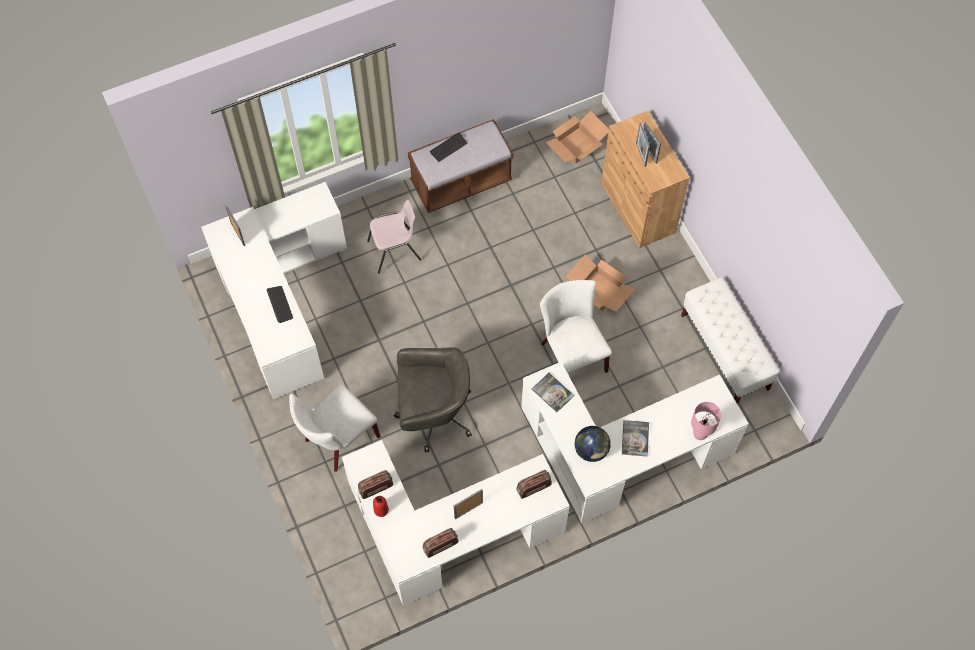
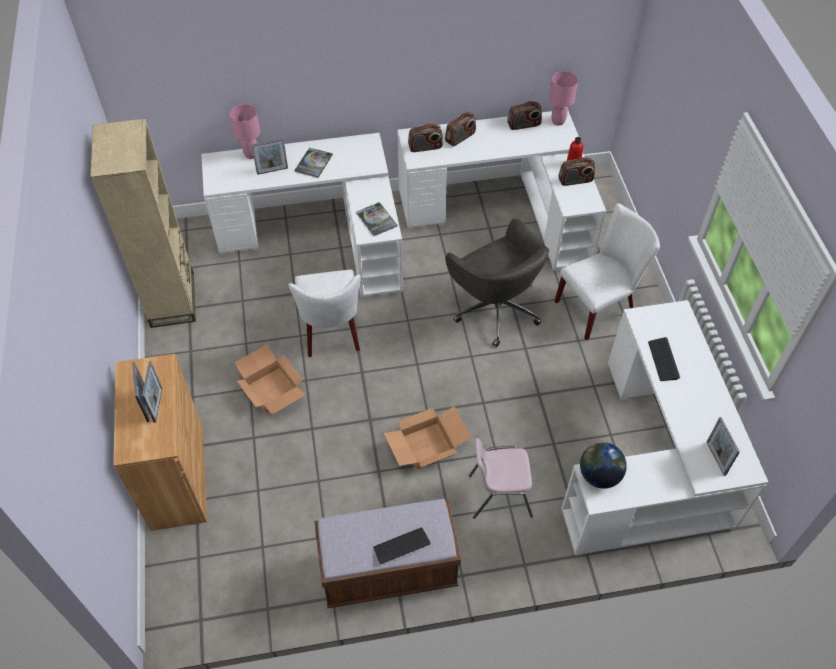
camera: 165 degrees left, 10 degrees down
grey office chair [394,348,472,452] -> grey office chair turned 135 degrees counterclockwise [445,219,549,347]
picture frame [454,489,483,519] -> picture frame moved to [251,138,288,175]
cardboard box [546,111,609,164] -> cardboard box moved to [384,406,471,469]
globe [575,426,611,462] -> globe moved to [580,442,627,489]
white bench [681,278,780,404] -> beige bookcase [90,119,196,328]
none -> radio [445,112,476,147]
none -> pink table lamp [549,71,578,126]

